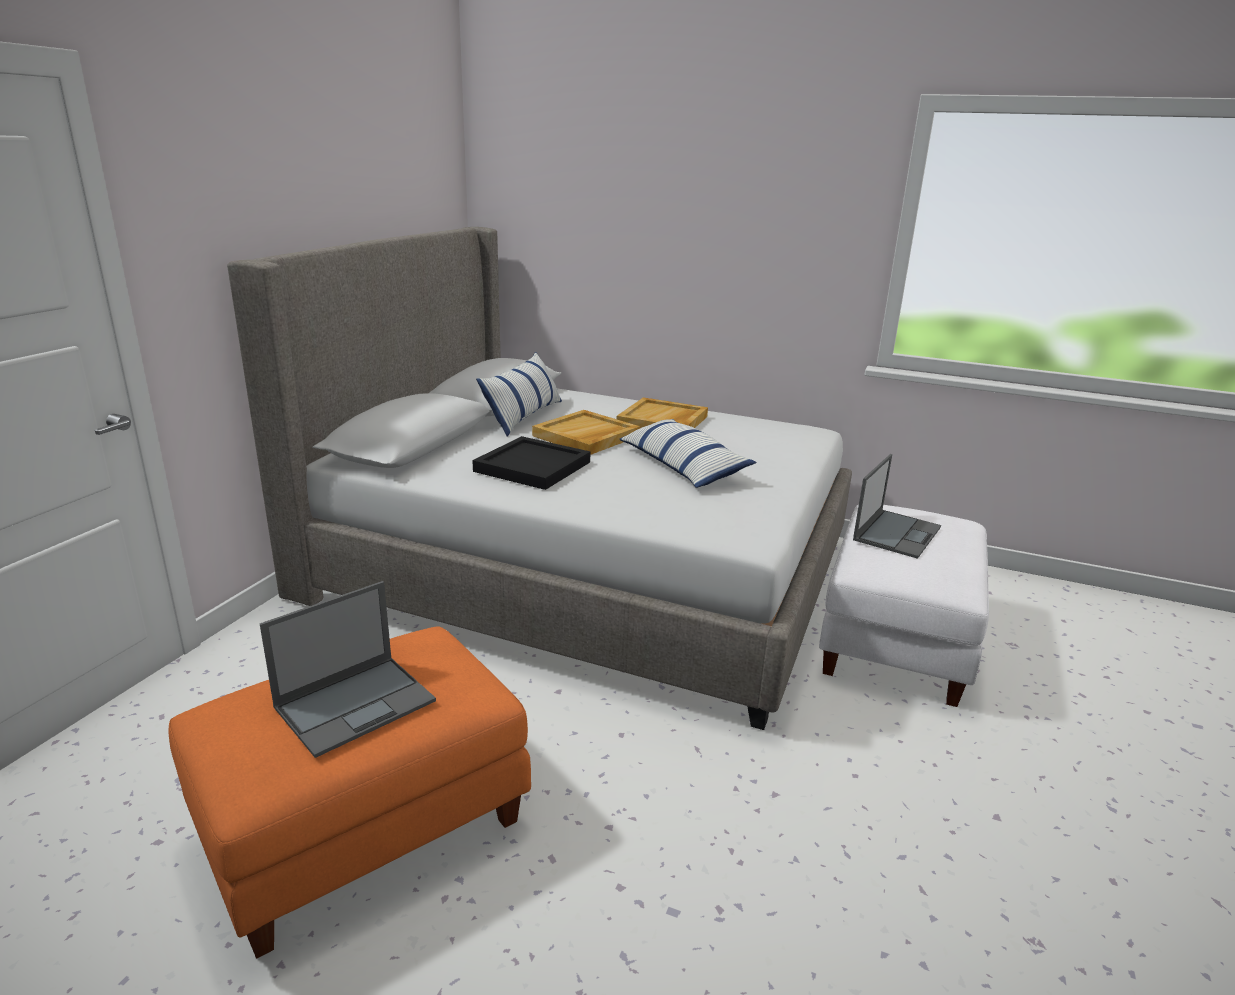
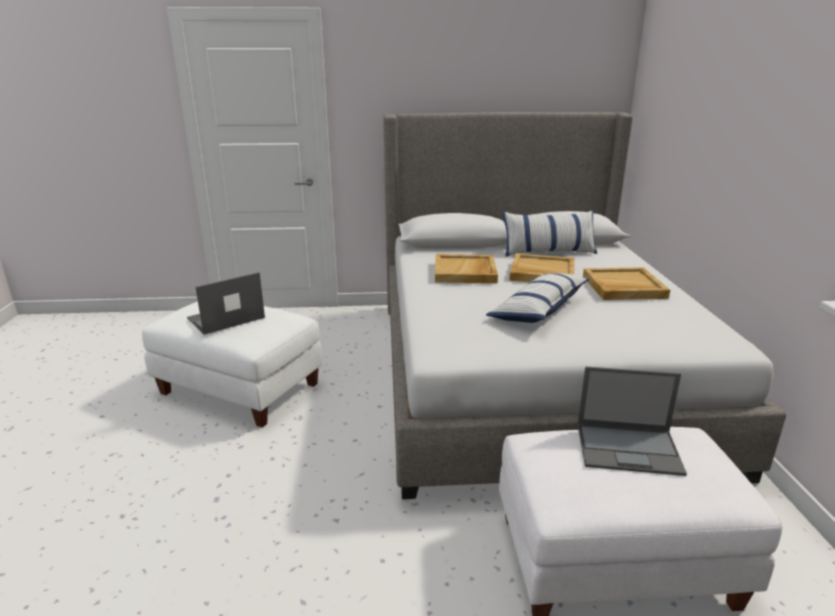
camera: 65 degrees right, 0 degrees up
orange ottoman [168,626,531,959] -> white ottoman [142,301,323,428]
laptop [260,581,436,758] -> laptop turned 120 degrees clockwise [187,272,265,335]
black tray [472,436,590,490] -> beige tray [435,254,498,283]

